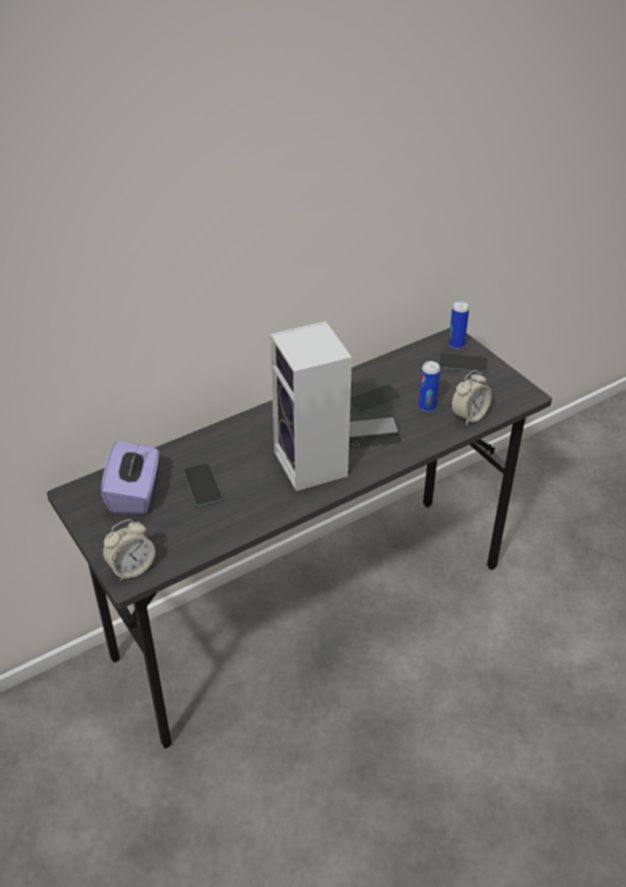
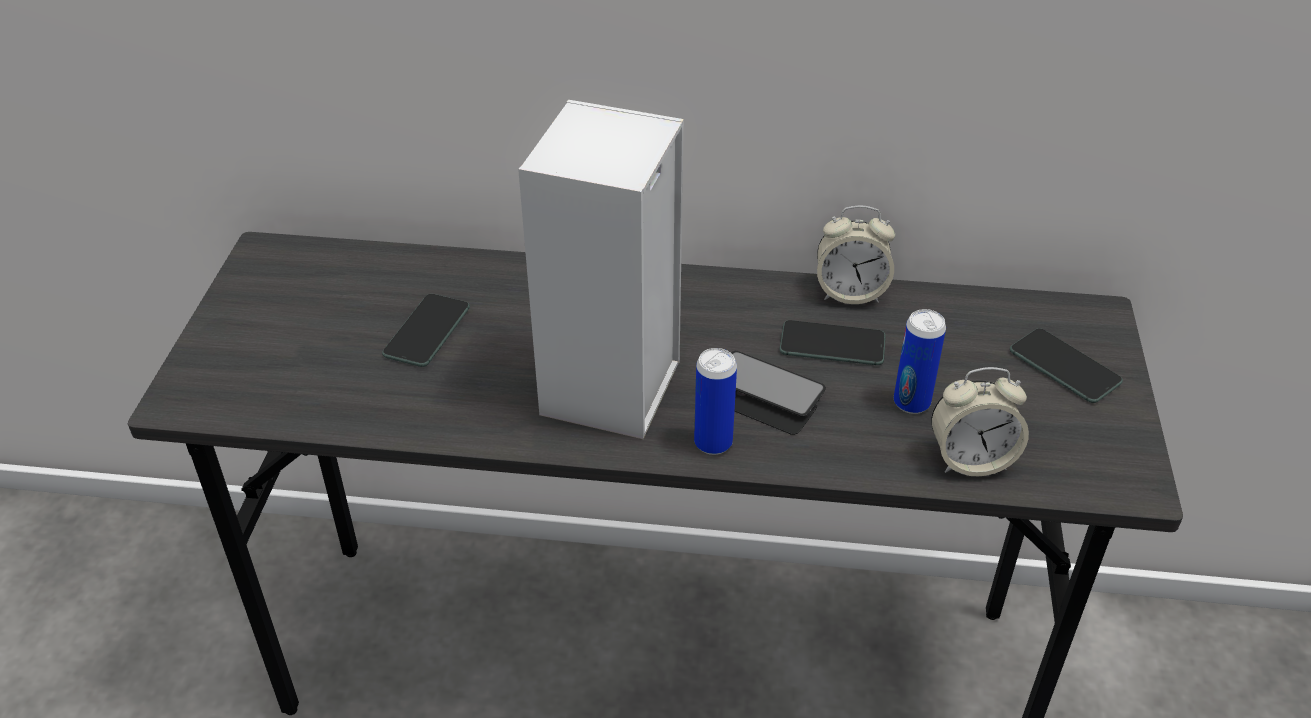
camera: 40 degrees right, 0 degrees up
purple tissue box [101,441,159,514] -> none
alarm clock [102,519,155,581] -> alarm clock moved to [817,205,895,304]
can [448,301,469,349] -> can moved to [694,348,737,455]

